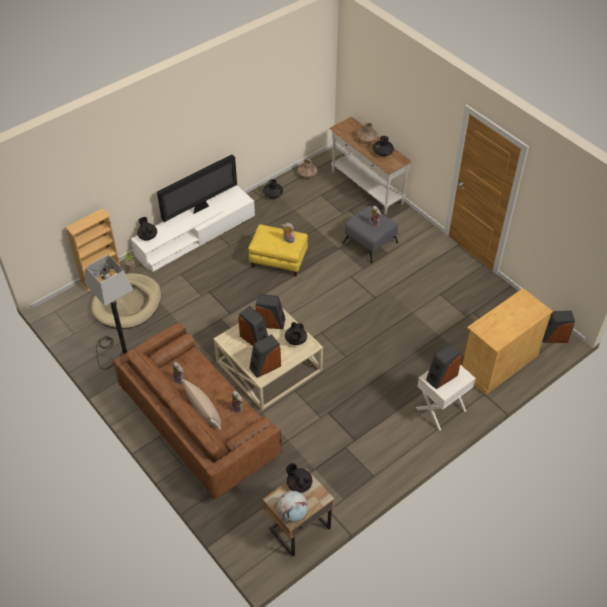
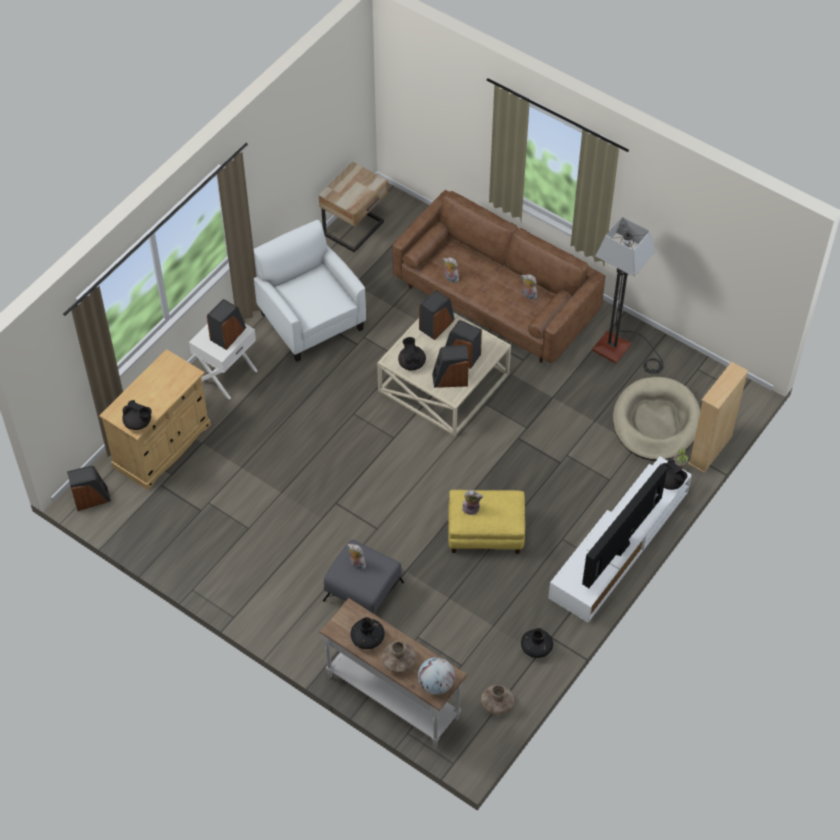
camera: 165 degrees right, 5 degrees up
beige pillow [181,379,221,429] -> none
globe [277,491,308,522] -> globe moved to [418,657,455,695]
black teapot [286,463,312,493] -> black teapot moved to [122,400,152,430]
none -> white armchair [254,220,366,362]

